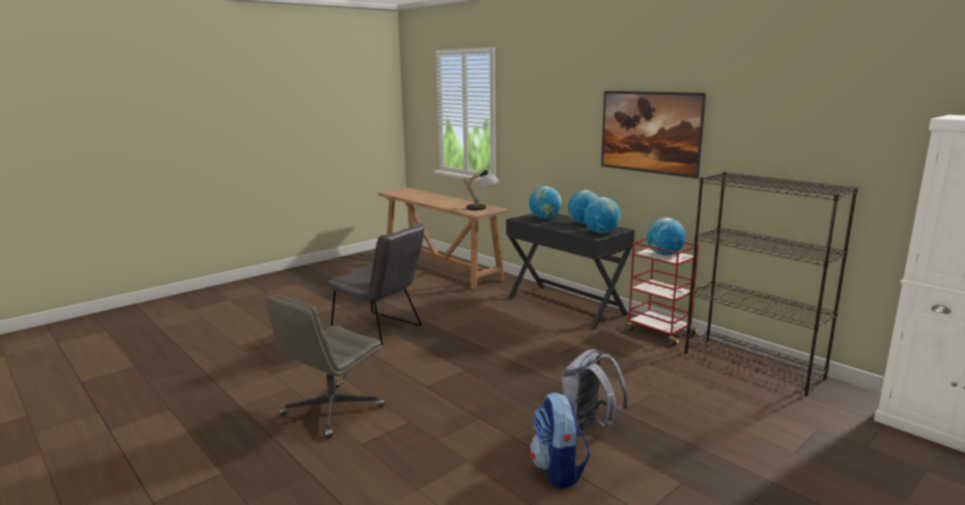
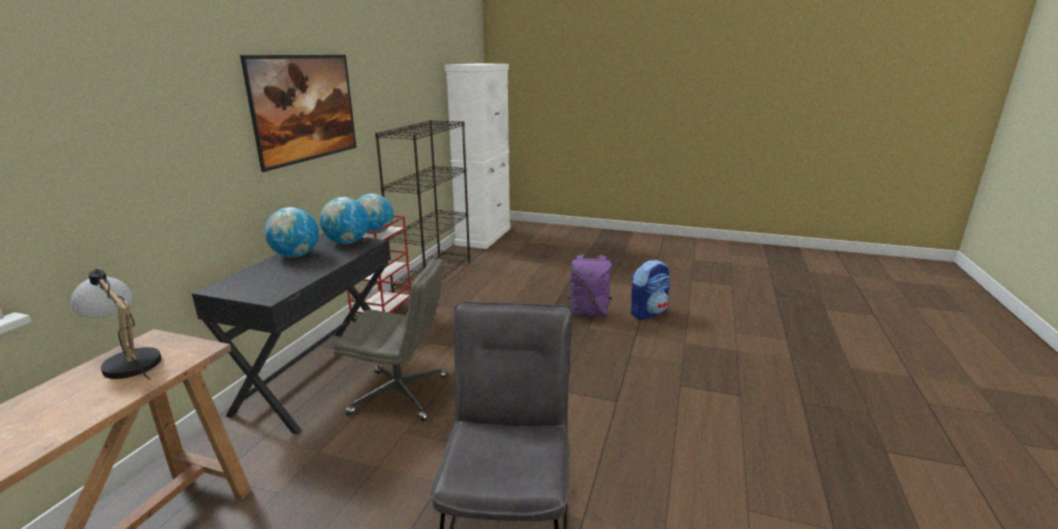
camera: 120 degrees left, 5 degrees up
grey office chair [265,294,385,438] -> grey office chair moved to [334,258,447,421]
globe [529,186,562,219] -> none
grey backpack [562,349,629,435] -> purple backpack [568,254,612,316]

